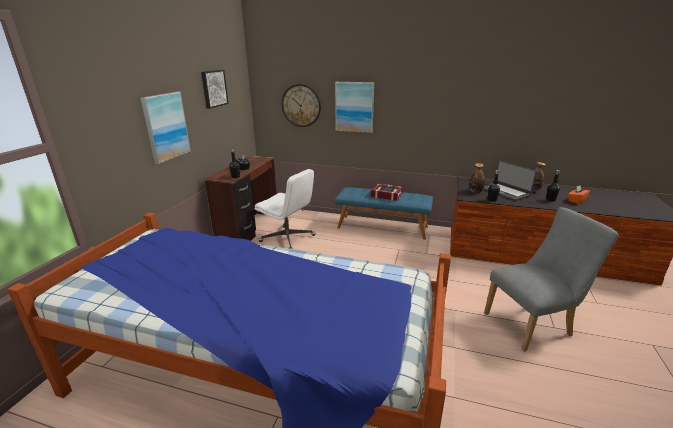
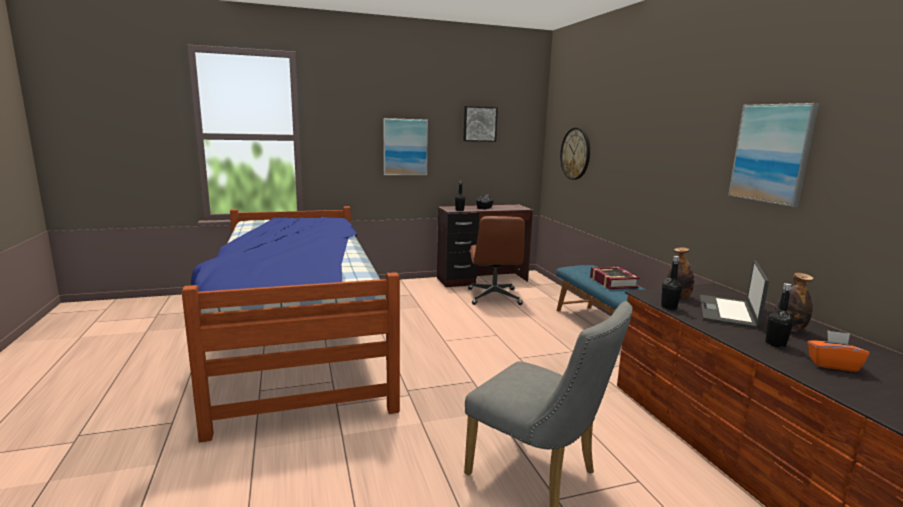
camera: 55 degrees right, 10 degrees down
white office chair [255,169,316,249] -> brown office chair [468,216,525,305]
picture [335,82,374,133] -> picture moved to [728,103,819,207]

